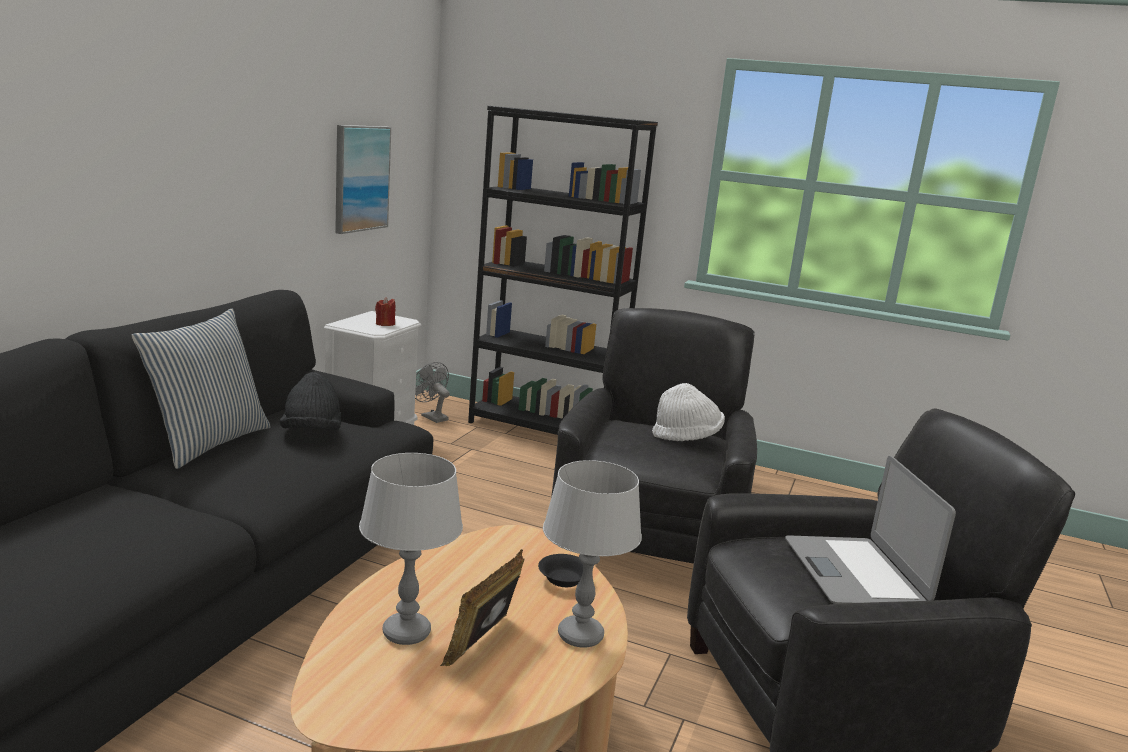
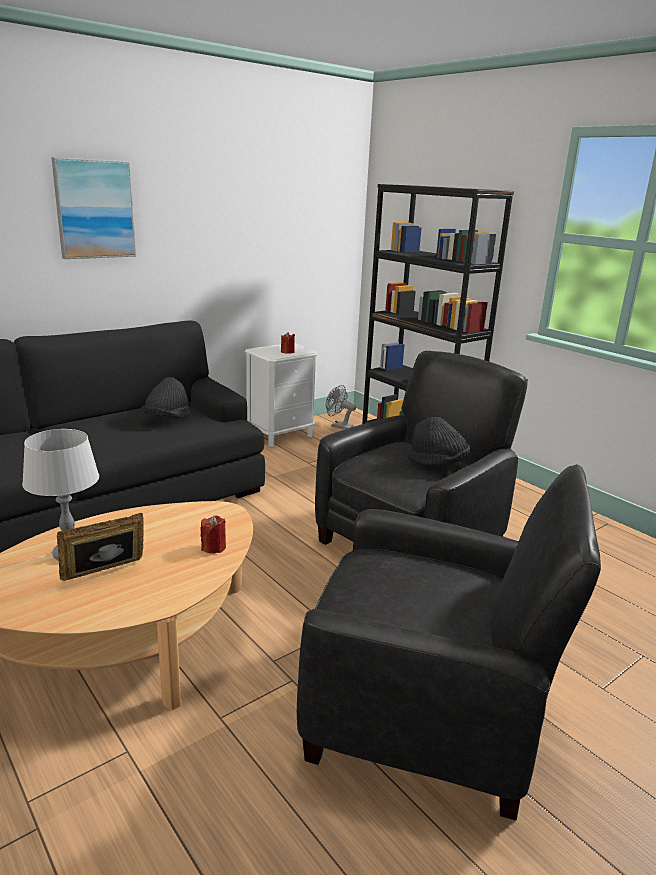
camera: 30 degrees right, 5 degrees up
pillow [131,308,271,469] -> none
picture [335,125,391,234] -> picture moved to [51,157,136,259]
grey fan [415,362,450,423] -> grey fan turned 45 degrees counterclockwise [326,385,356,430]
black bowl [538,554,583,587] -> red candle [200,515,226,554]
grey table lamp [543,460,642,648] -> none
white hat [652,383,725,441] -> black hat [408,417,470,466]
laptop [785,456,956,604] -> none

